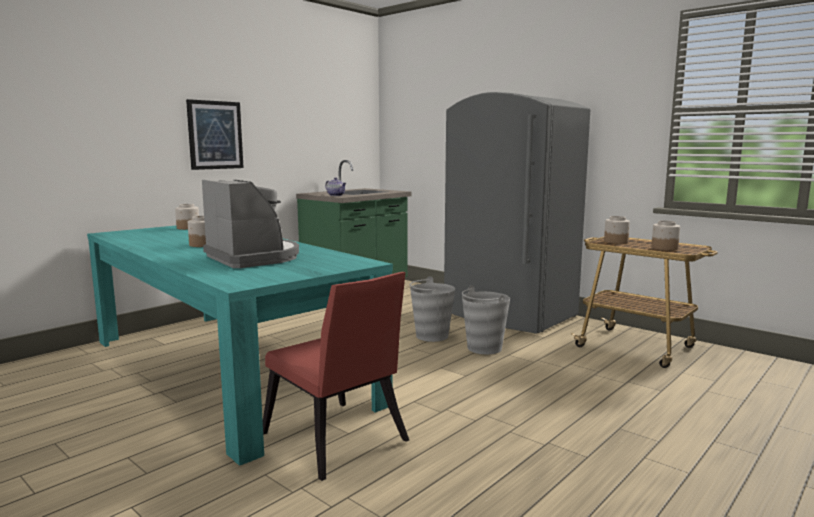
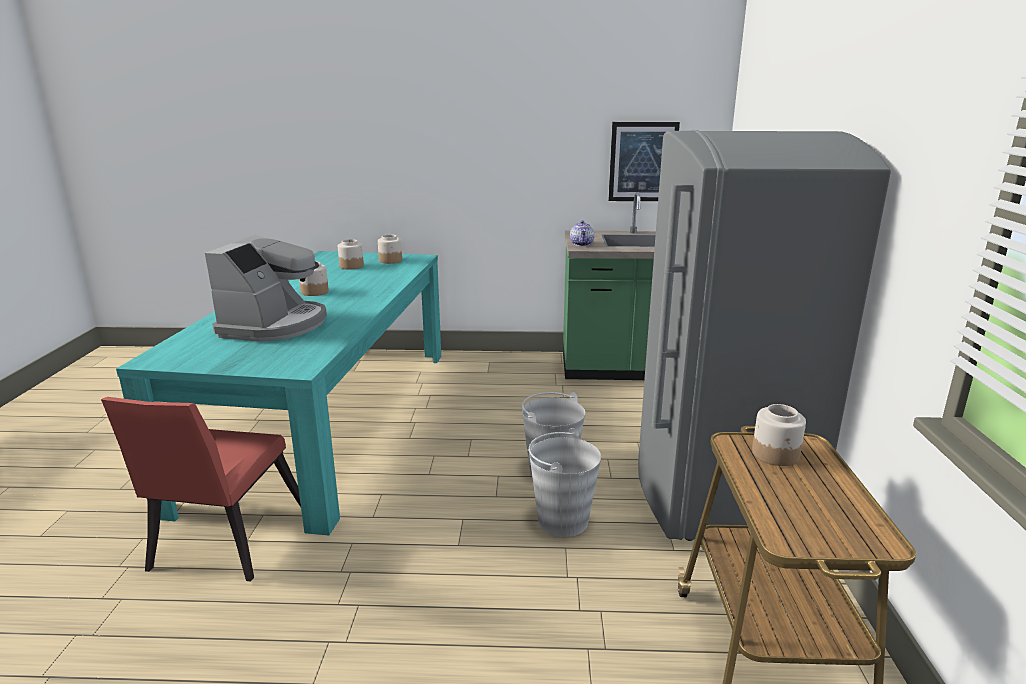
camera: 50 degrees right, 10 degrees up
picture [186,99,244,170] -> picture moved to [608,122,680,201]
jar [651,220,680,251] -> jar moved to [338,239,364,269]

